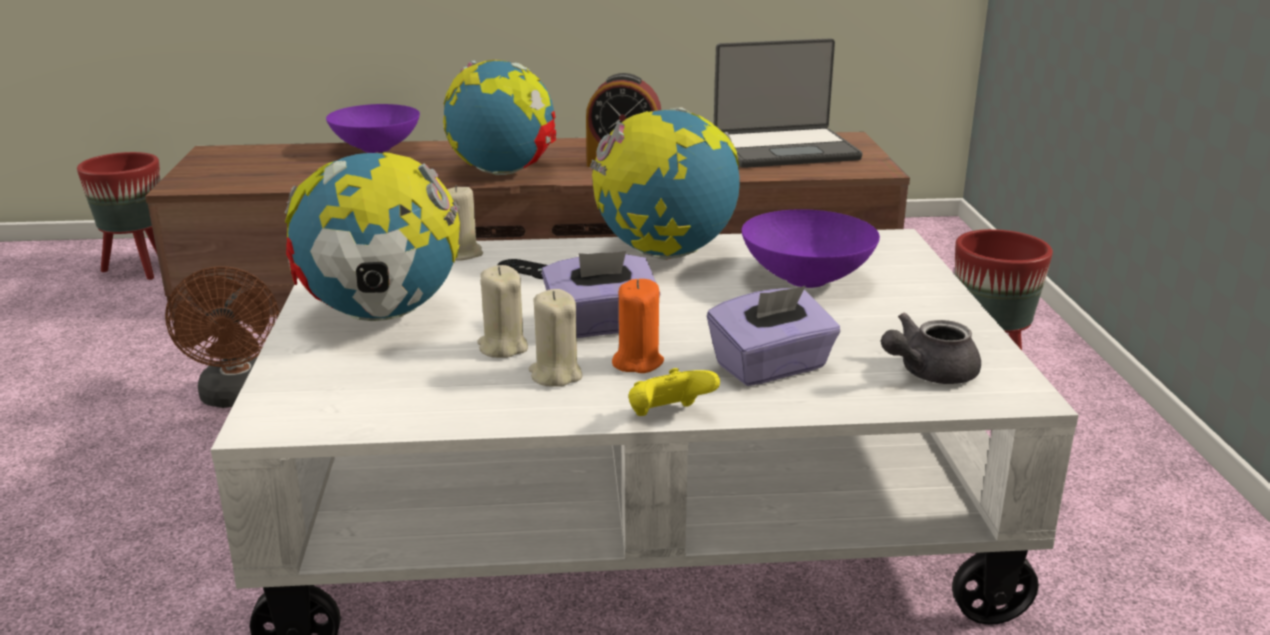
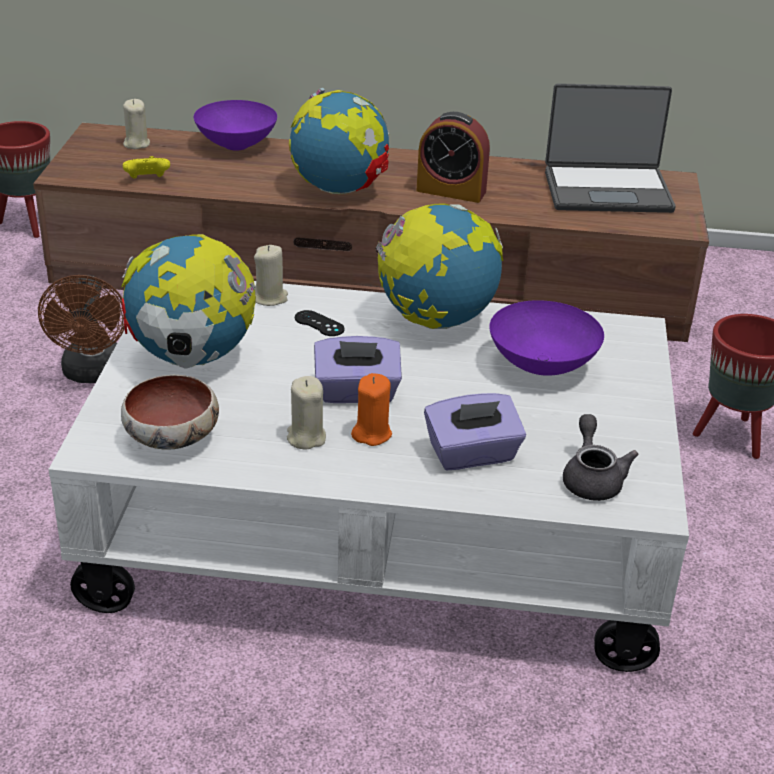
camera: 10 degrees right, 10 degrees up
beige candle [477,265,528,358] -> beige candle moved to [123,99,150,149]
yellow game controller [628,368,720,416] -> yellow game controller moved to [123,156,170,179]
grey teapot [881,313,981,384] -> grey teapot turned 105 degrees clockwise [563,414,639,501]
none -> bowl [121,375,219,449]

